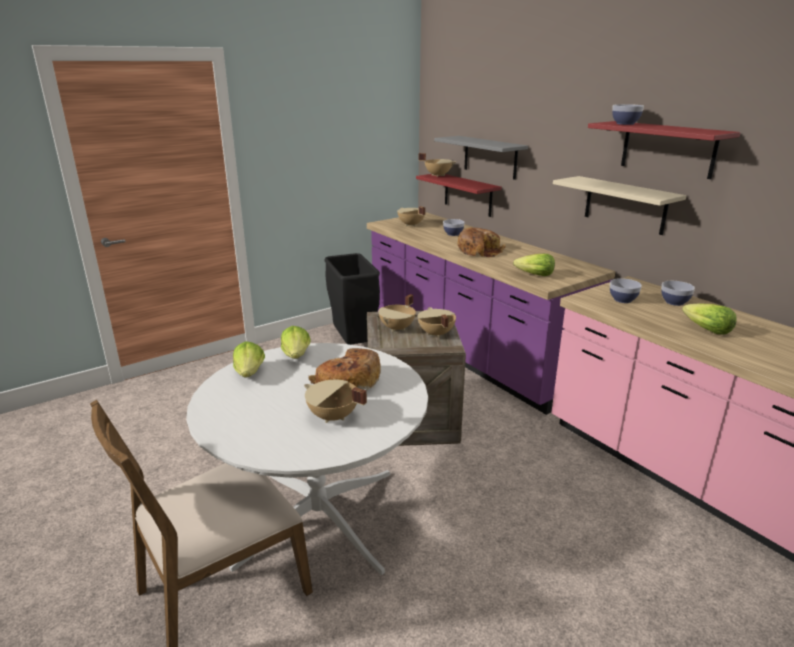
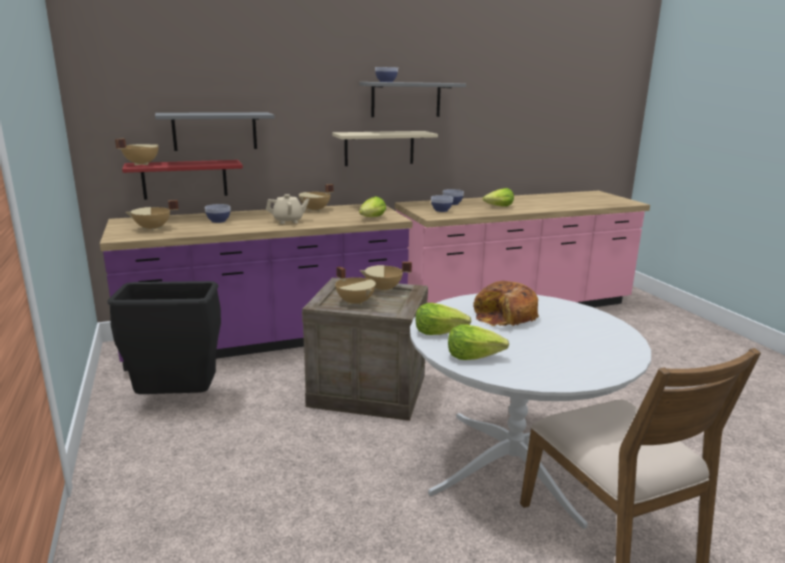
camera: 75 degrees left, 5 degrees down
beige cooking pot [304,380,367,423] -> beige cooking pot moved to [299,184,333,212]
bread [458,227,506,257] -> beige teapot [266,194,309,224]
red shelf [588,121,741,179] -> grey shelf [359,82,466,117]

